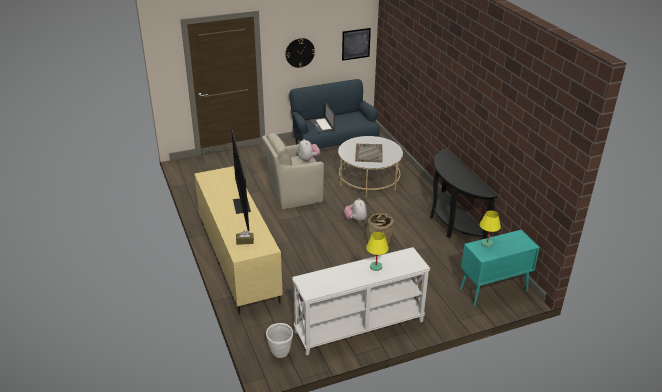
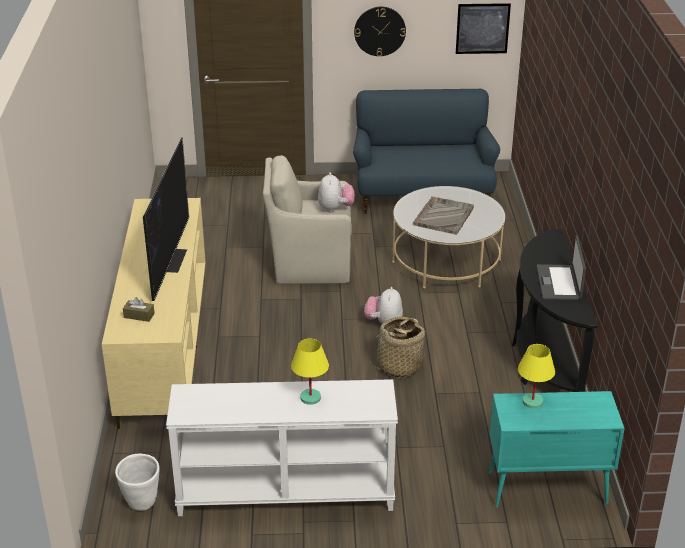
camera: 20 degrees right, 0 degrees up
laptop [310,103,335,133] -> laptop moved to [537,236,586,300]

